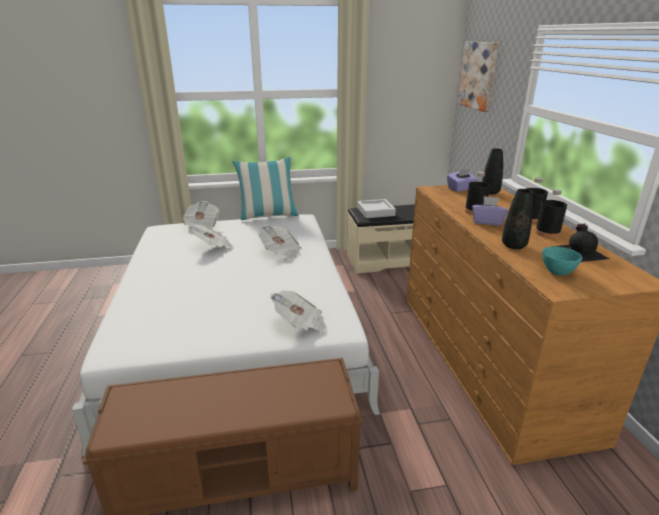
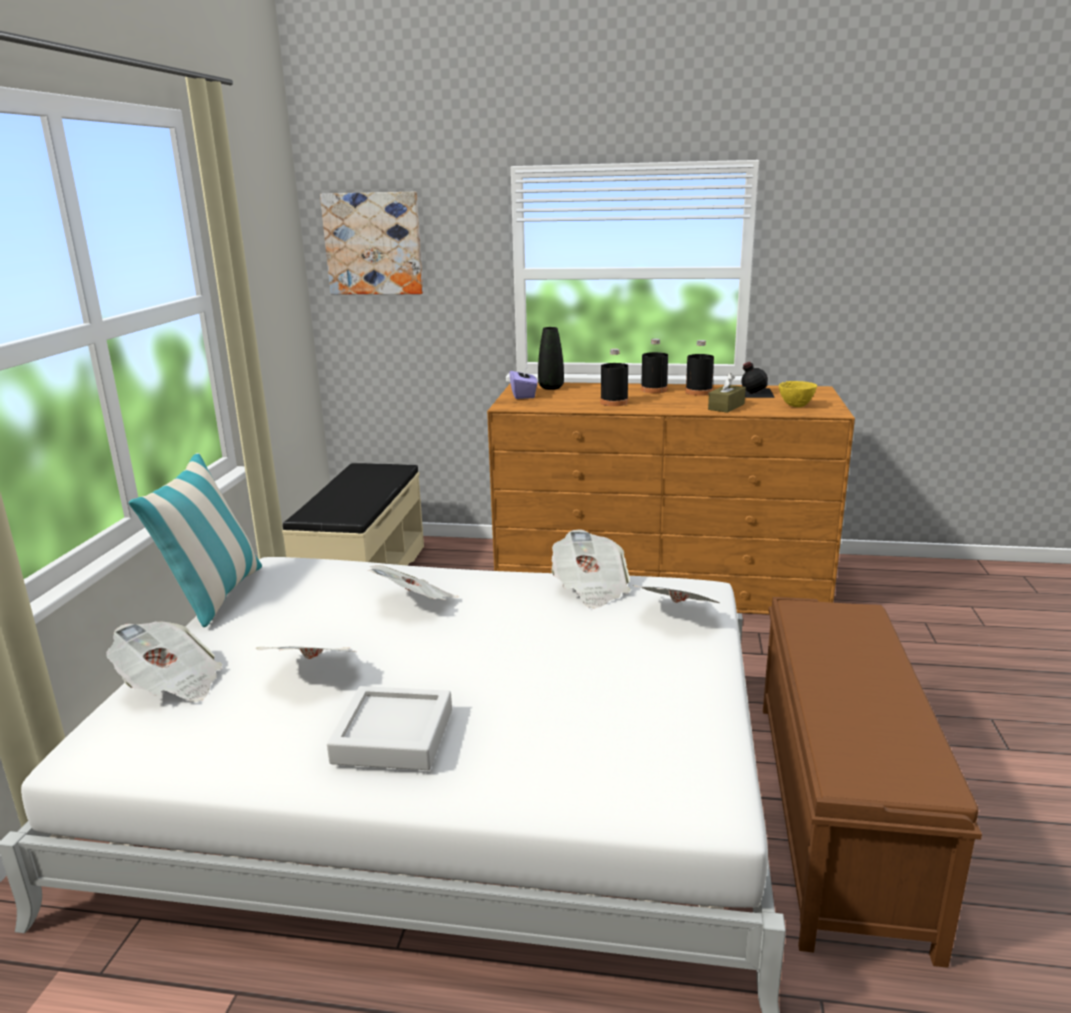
camera: 70 degrees left, 5 degrees down
grey tray [357,199,396,218] -> grey tray moved to [327,686,452,770]
purple tissue box [472,196,508,226] -> none
black vase [502,189,533,249] -> brown tissue box [708,373,746,413]
turquoise bowl [542,247,582,276] -> yellow bowl [779,381,817,407]
none -> newspaper [551,529,630,609]

